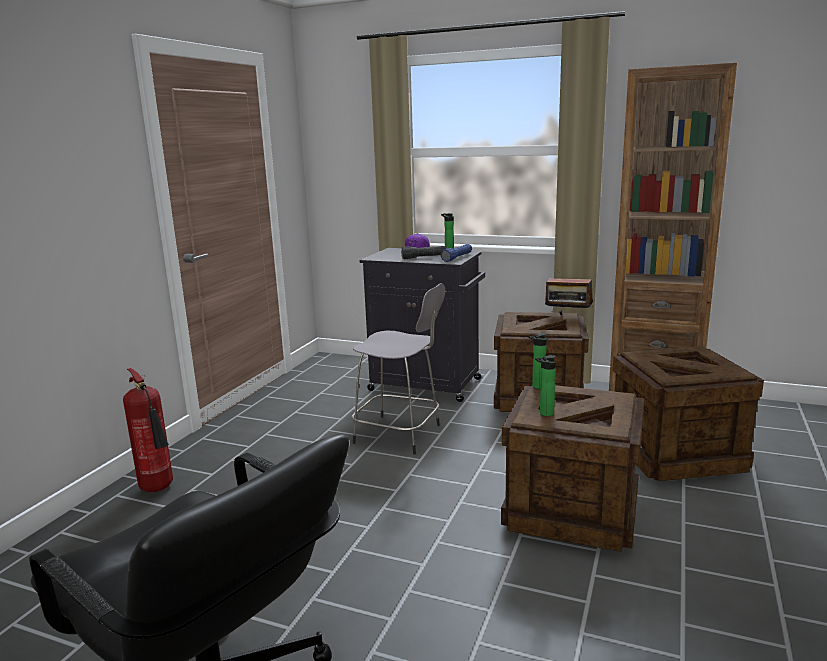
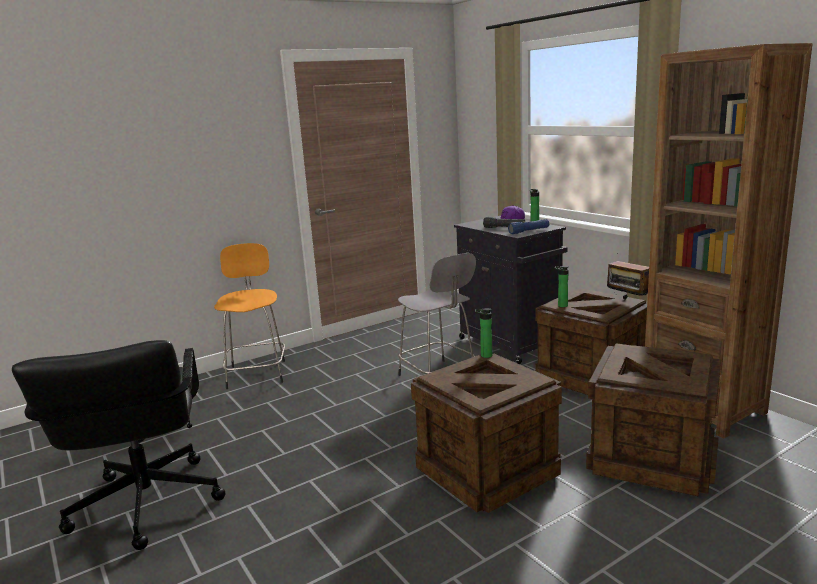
camera: 35 degrees right, 0 degrees up
fire extinguisher [123,368,173,492] -> orange stool [214,243,285,389]
bottle [535,355,556,416] -> bottle moved to [554,266,569,307]

